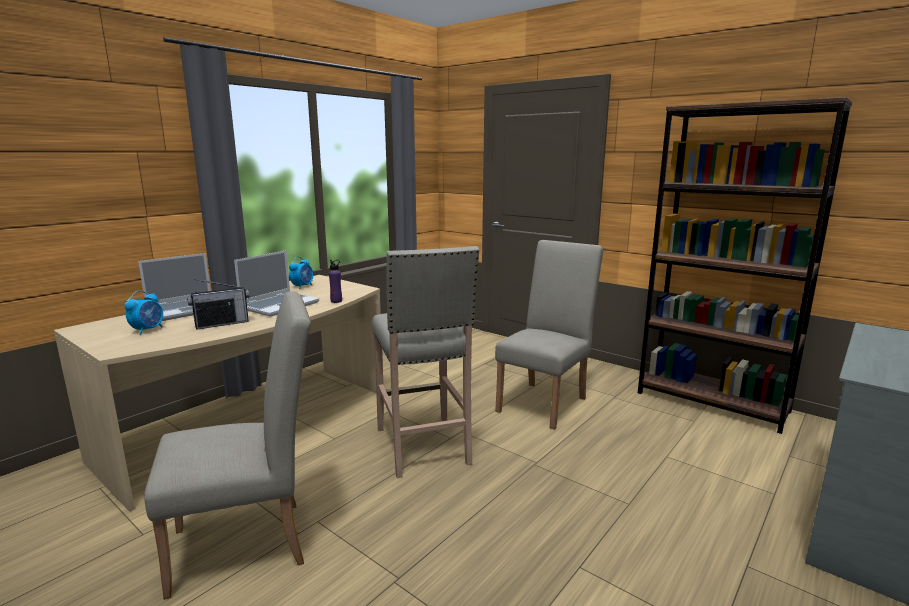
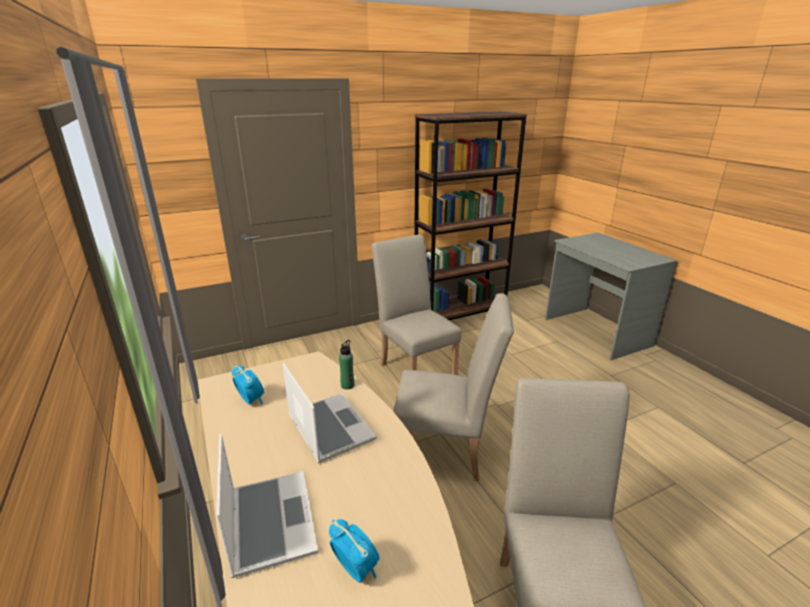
camera: 65 degrees left, 10 degrees up
radio [187,279,250,330] -> none
purple bottle [329,260,342,303] -> green bottle [339,340,354,390]
beige stool [372,246,479,478] -> beige chair [393,293,514,481]

